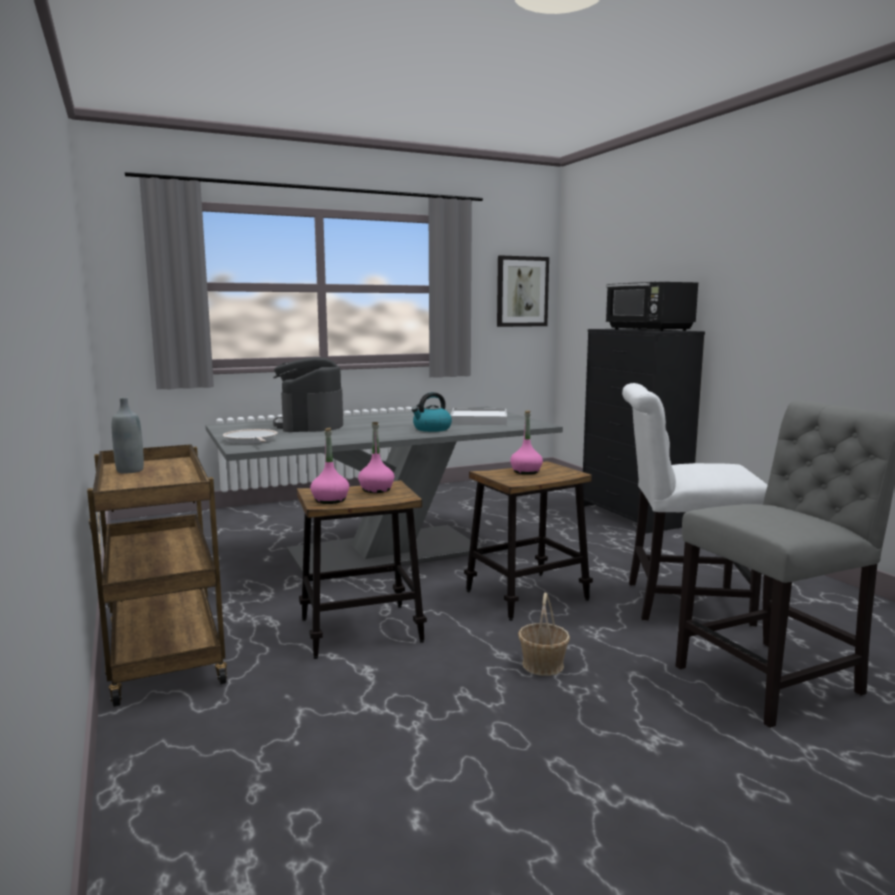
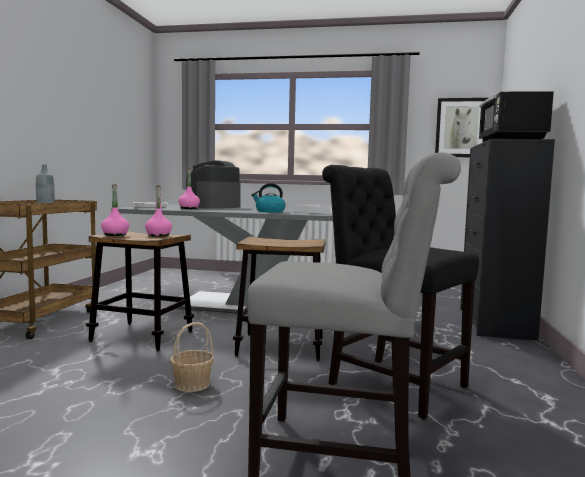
camera: 35 degrees right, 5 degrees down
pink bottle [510,410,543,475] -> pink bottle moved to [178,168,200,209]
white chair [622,383,768,627] -> black chair [322,165,479,419]

